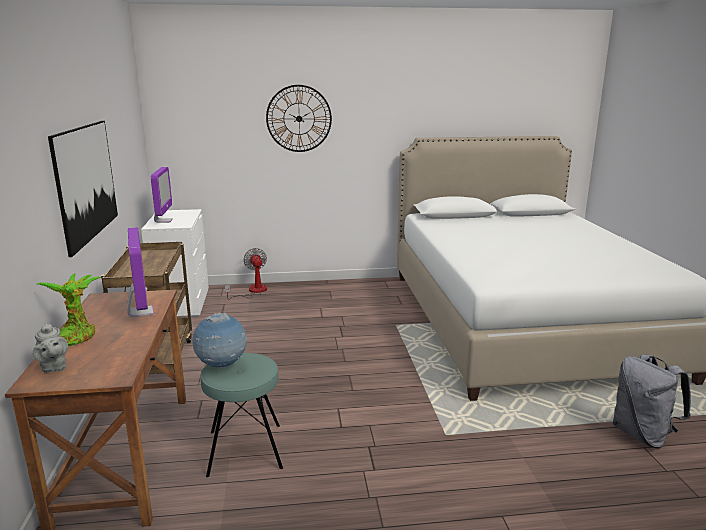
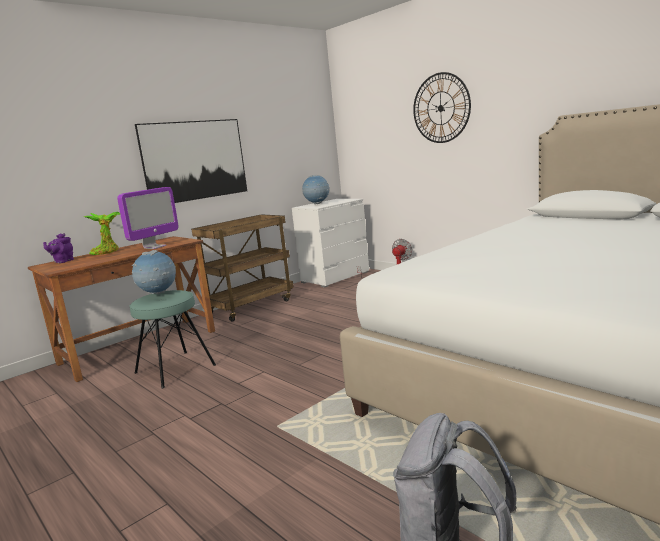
camera: 55 degrees right, 5 degrees down
grey teapot [33,323,68,372] -> purple teapot [43,233,74,263]
monitor [151,167,173,223] -> globe [302,175,329,204]

